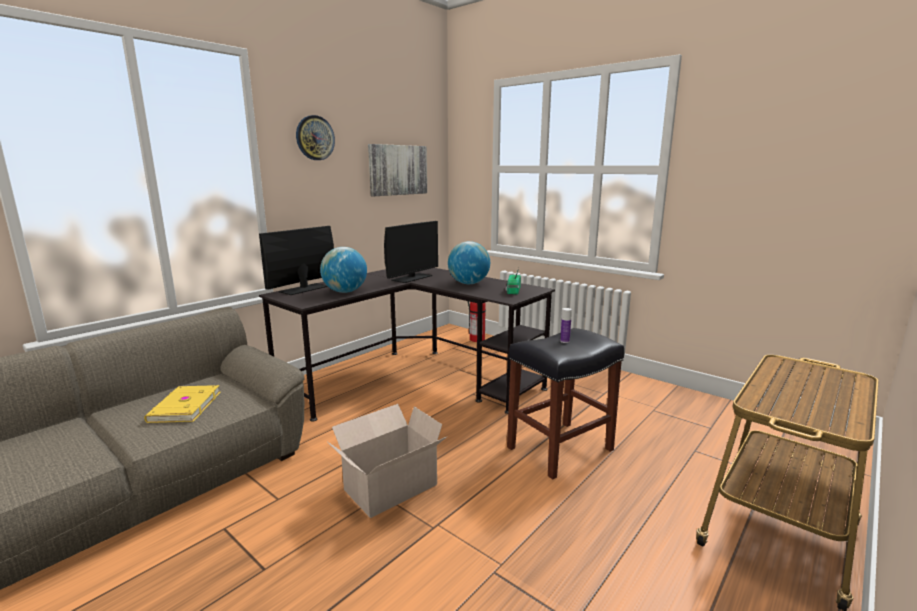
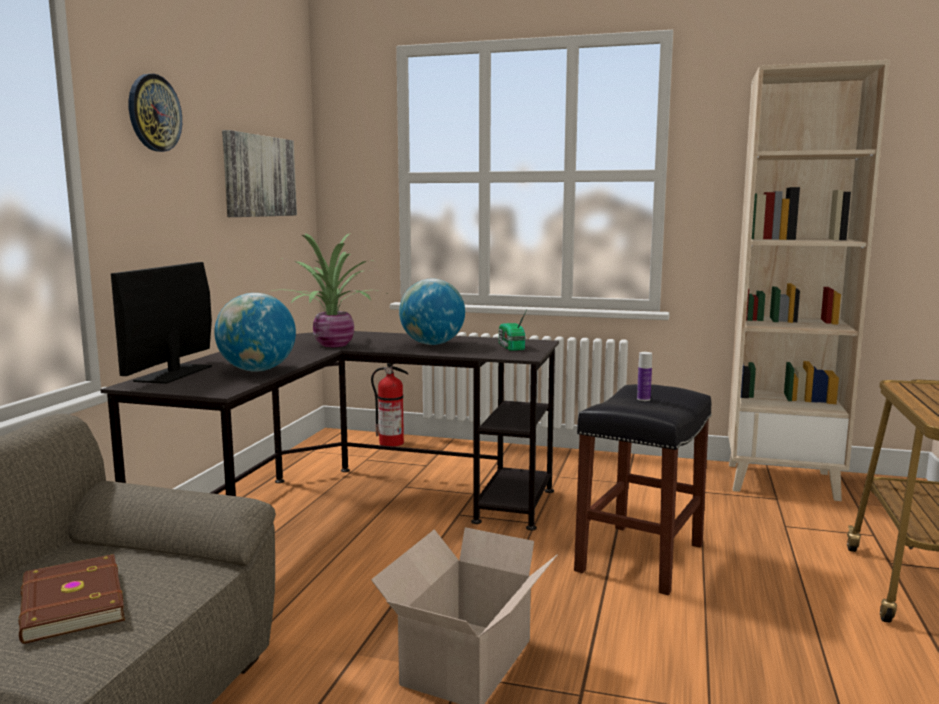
camera: 25 degrees left, 5 degrees down
yellow book [144,385,220,423] -> brown book [19,554,125,644]
monitor [384,221,438,283] -> potted plant [271,233,386,347]
none -> beige bookcase [728,60,890,501]

